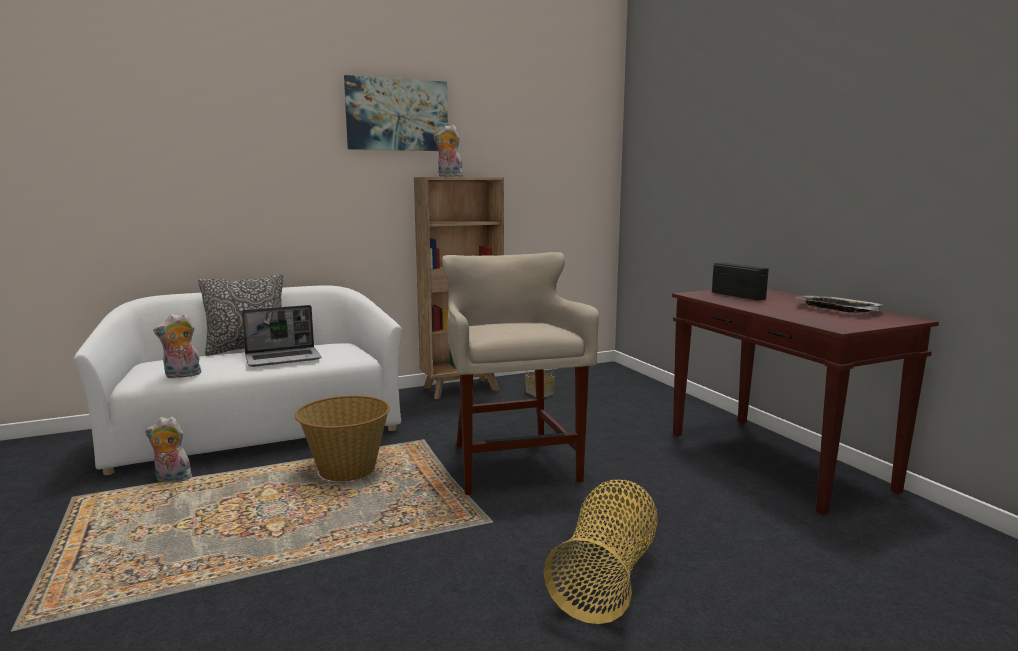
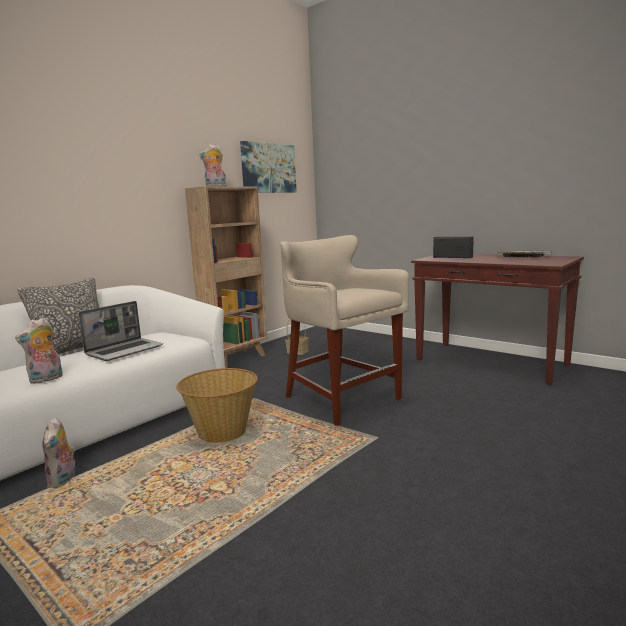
camera: 25 degrees left, 0 degrees up
plush toy [145,417,194,483] -> plush toy turned 75 degrees counterclockwise [42,417,76,488]
picture [344,75,448,151] -> picture moved to [240,141,297,193]
basket [543,479,658,624] -> none

